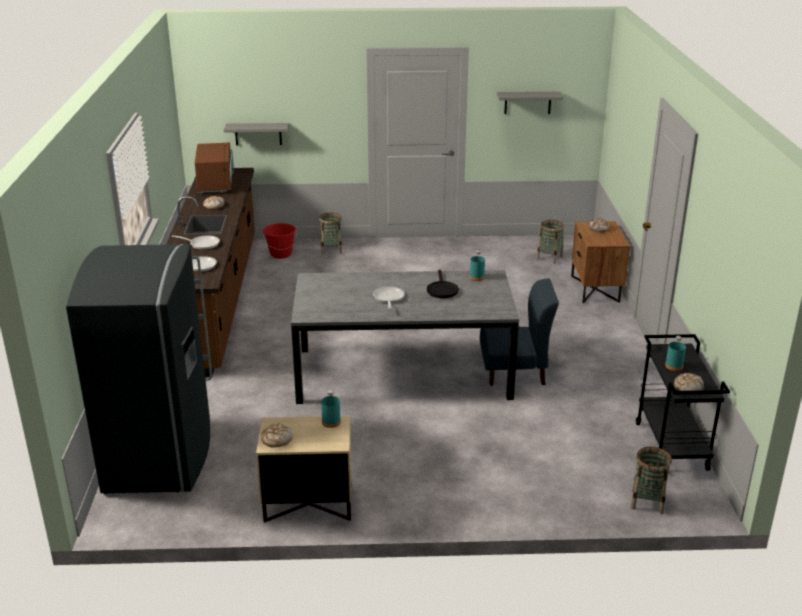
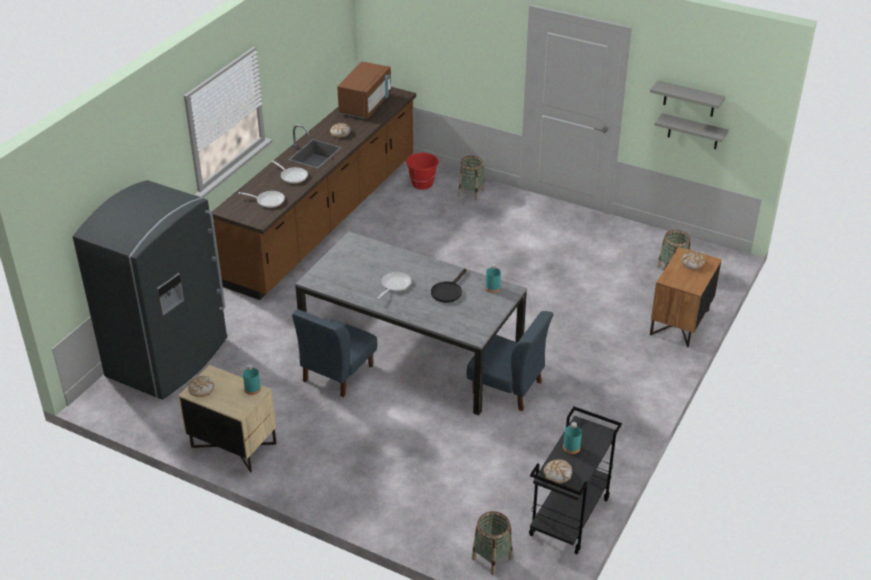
camera: 30 degrees right, 10 degrees up
grey shelf [224,123,289,145] -> grey shelf moved to [654,113,729,149]
none -> blue chair [292,309,378,397]

